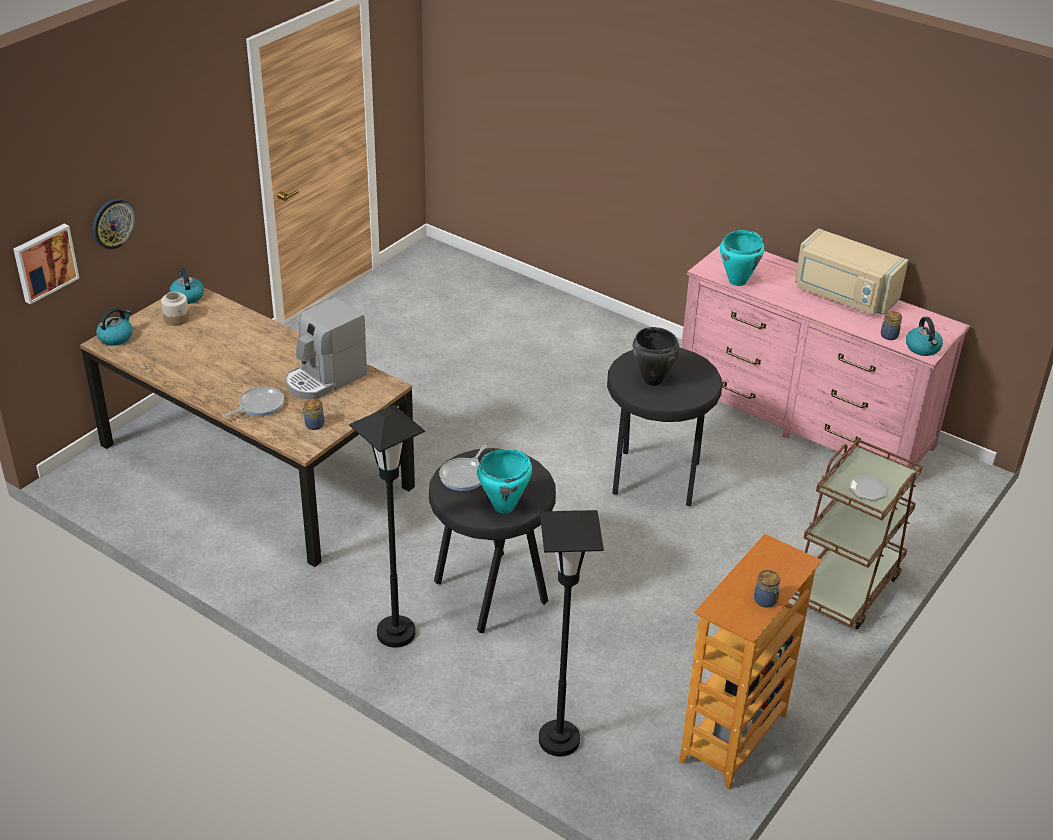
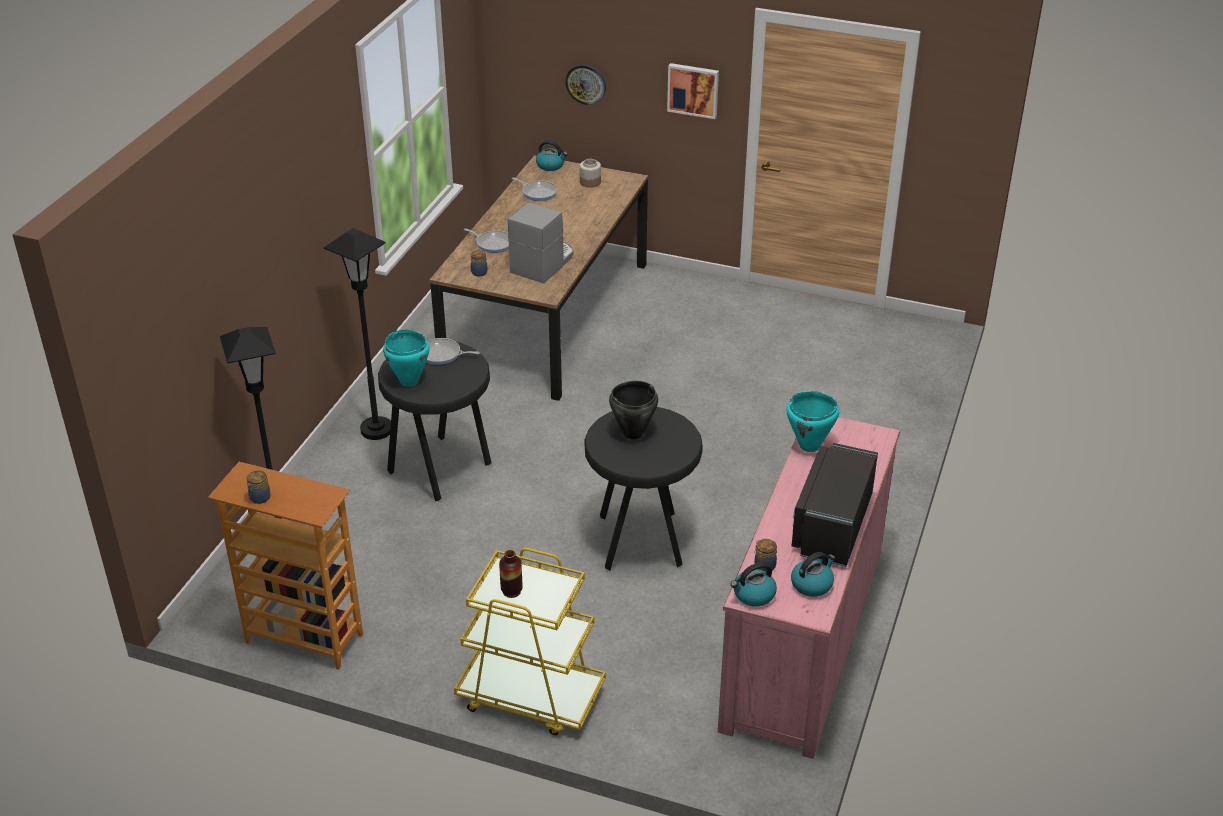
camera: 75 degrees right, 0 degrees up
picture [14,224,79,304] -> picture moved to [667,63,719,119]
kettle [170,267,204,304] -> kettle moved to [791,552,835,597]
coffee machine [286,296,367,399] -> coffee machine turned 90 degrees clockwise [508,203,574,283]
brown cart [791,439,922,629] -> yellow cart [454,548,606,735]
beige microwave [795,228,908,315] -> black microwave [792,443,878,567]
plate [849,475,888,501] -> vase [499,550,522,598]
none -> frying pan [512,177,558,201]

